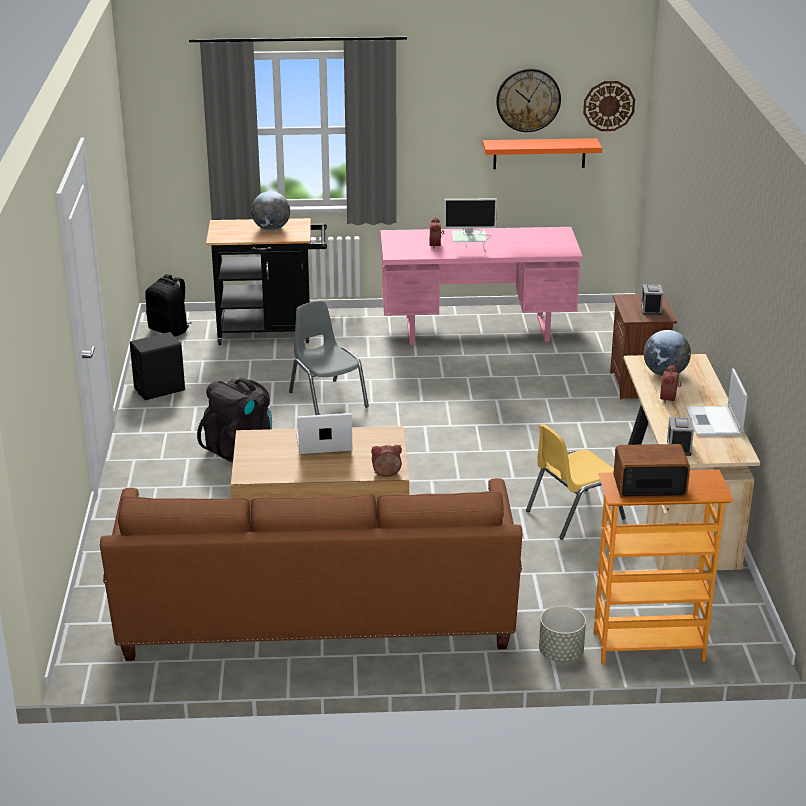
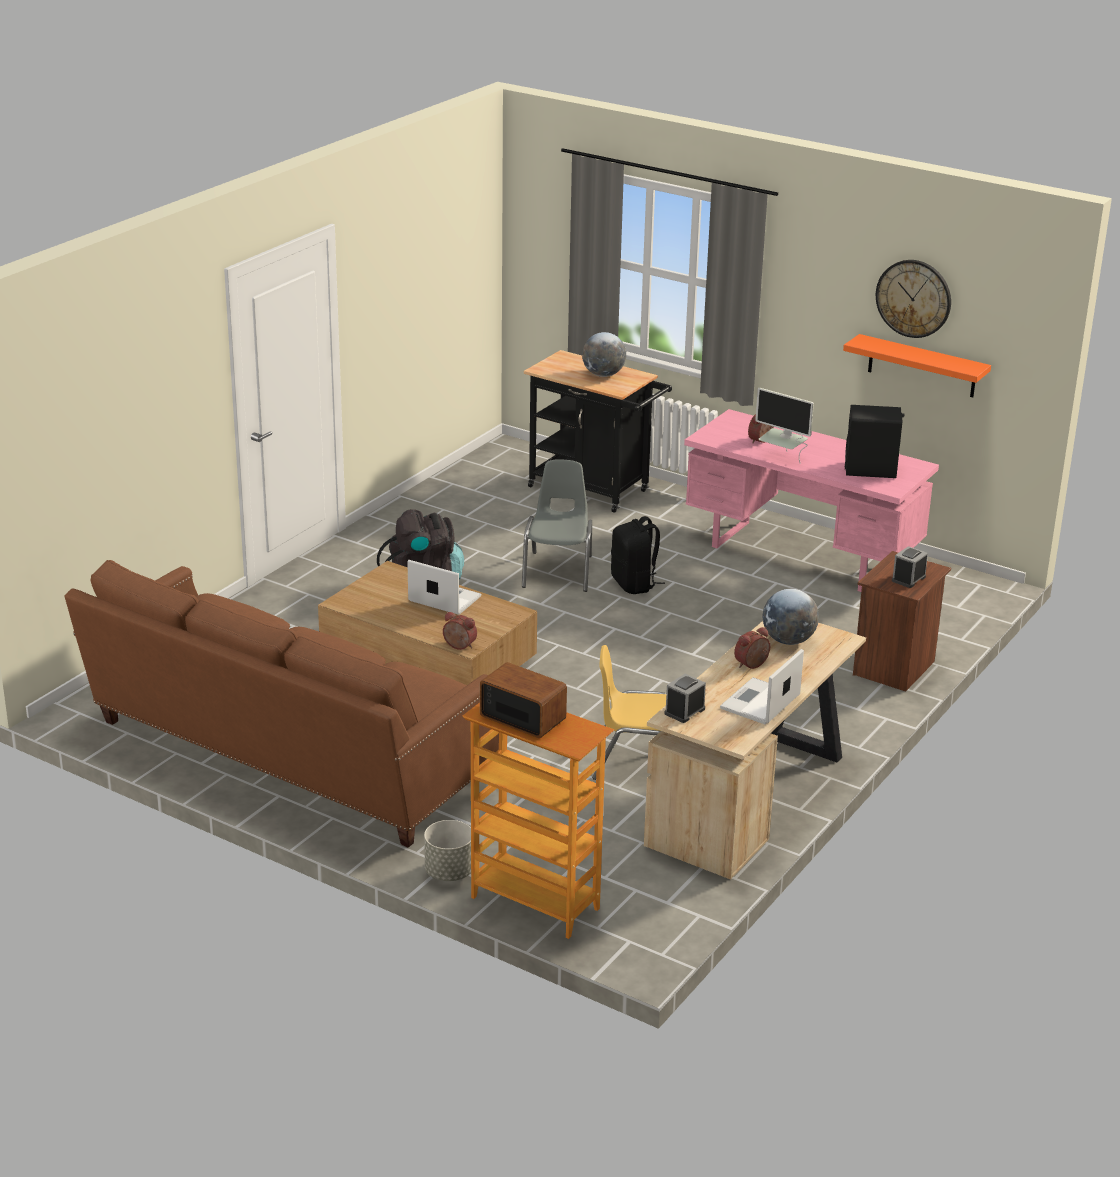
camera: 35 degrees right, 0 degrees up
black speaker [130,332,185,400] -> black speaker moved to [845,405,904,478]
black backpack [145,274,192,337] -> black backpack moved to [611,516,665,594]
wall clock [583,81,635,131] -> none

